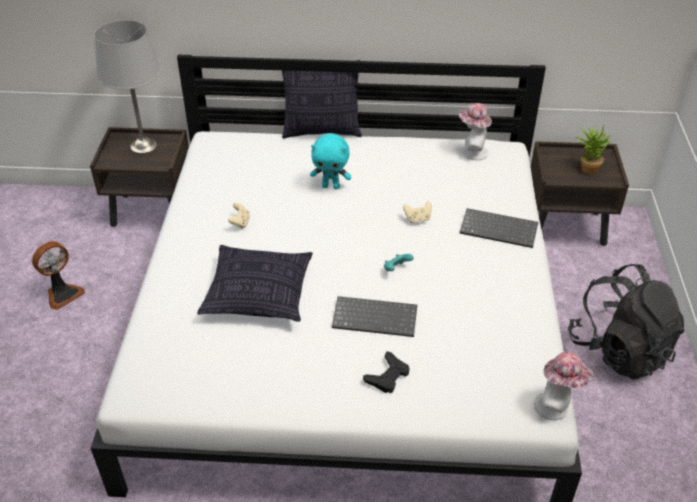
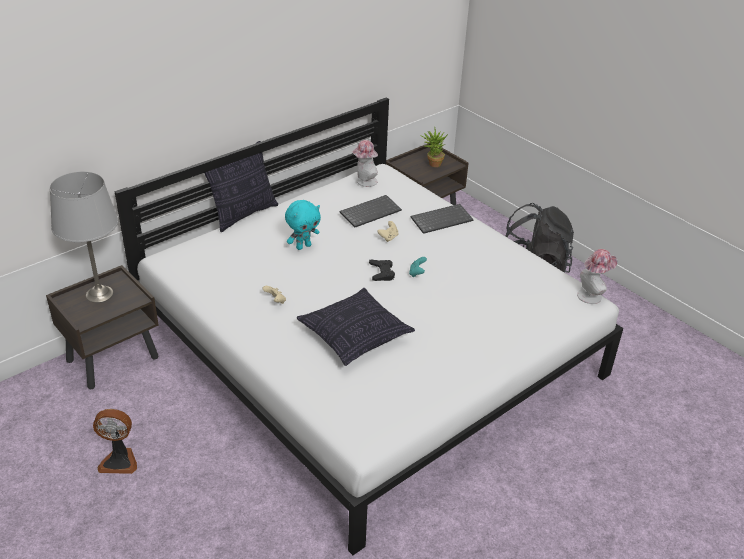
camera: 45 degrees left, 5 degrees down
fan [32,241,85,310] -> fan turned 90 degrees clockwise [93,409,137,474]
keyboard [332,296,417,337] -> keyboard moved to [340,195,402,228]
black game controller [363,351,410,393] -> black game controller moved to [369,260,395,281]

